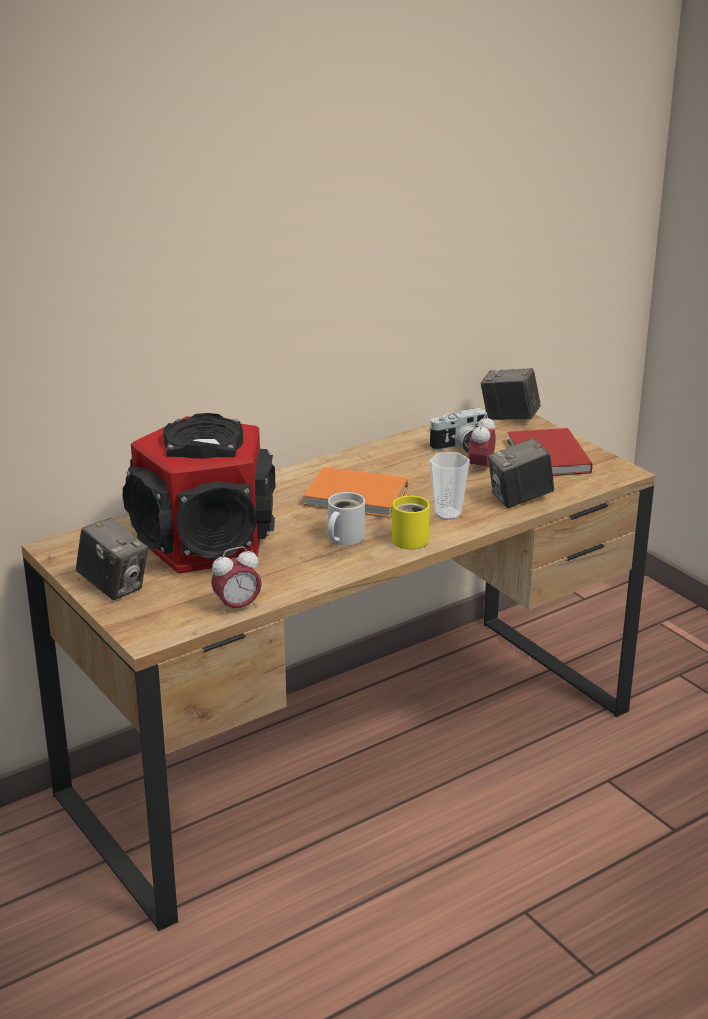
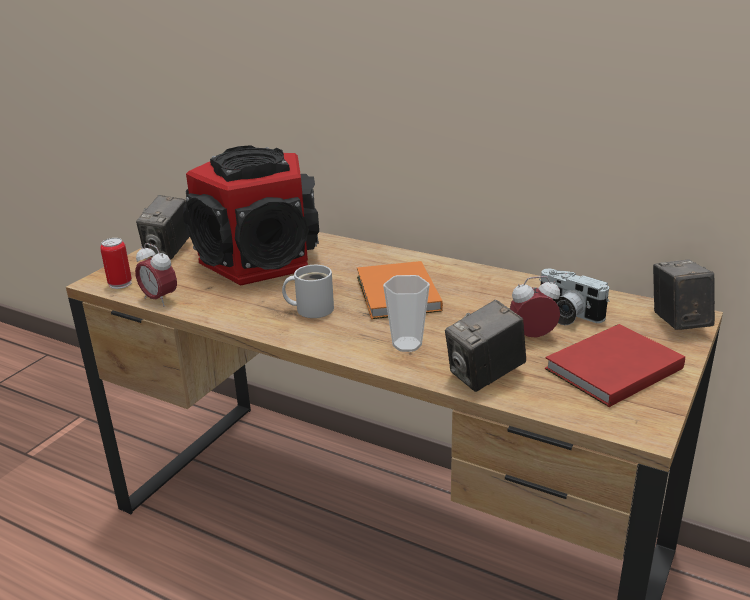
camera: 65 degrees right, 0 degrees up
yellow mug [391,496,430,549] -> none
camera [488,438,554,508] -> camera turned 75 degrees counterclockwise [445,300,526,392]
none -> can [100,238,132,289]

